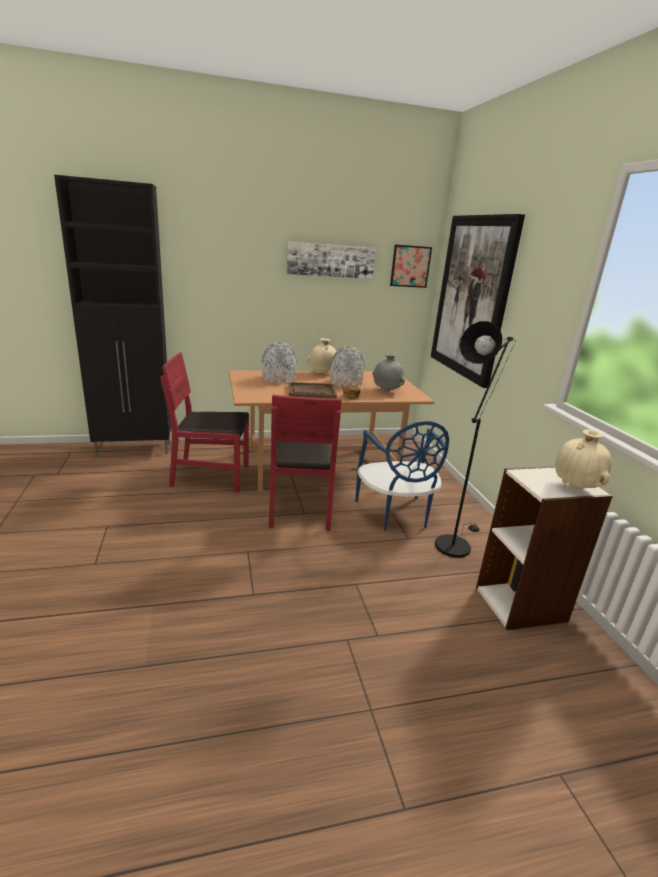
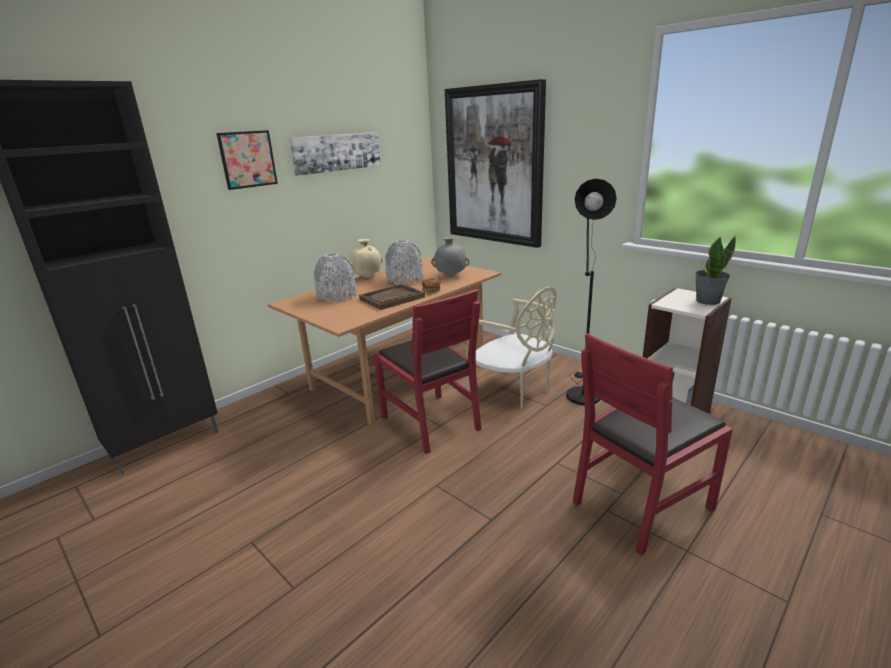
camera: 30 degrees left, 0 degrees up
red chair [160,352,249,493] -> red chair moved to [573,333,733,555]
blue chair [355,421,449,531] -> beige chair [466,287,557,408]
picture [390,244,432,288] -> picture moved to [216,130,278,190]
beige vase [555,430,612,489] -> potted plant [695,236,736,305]

